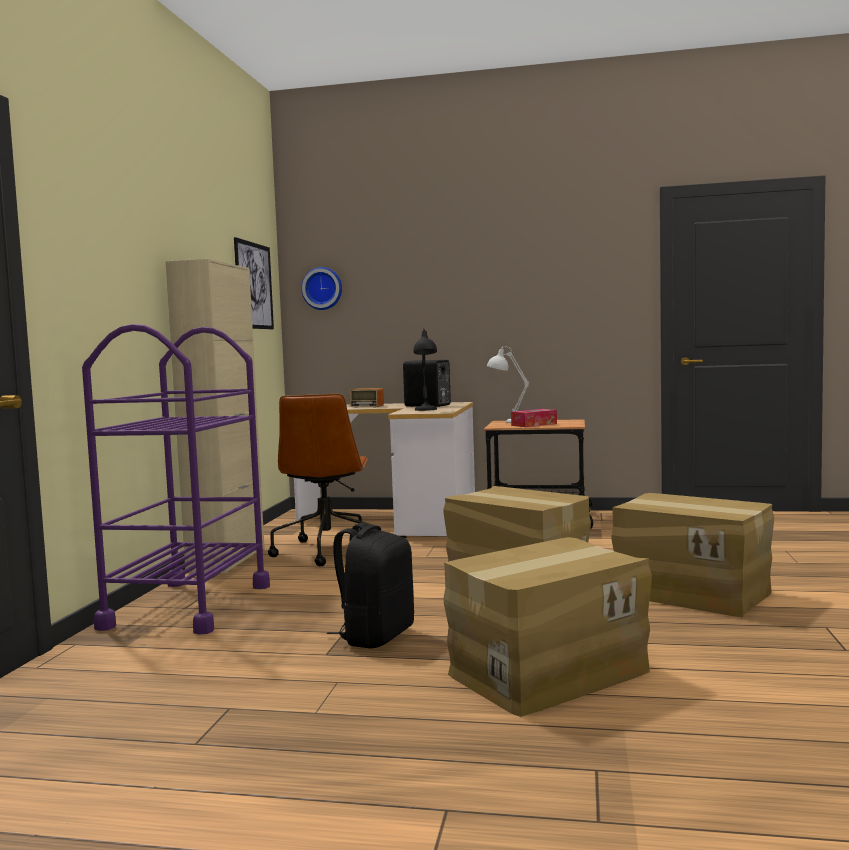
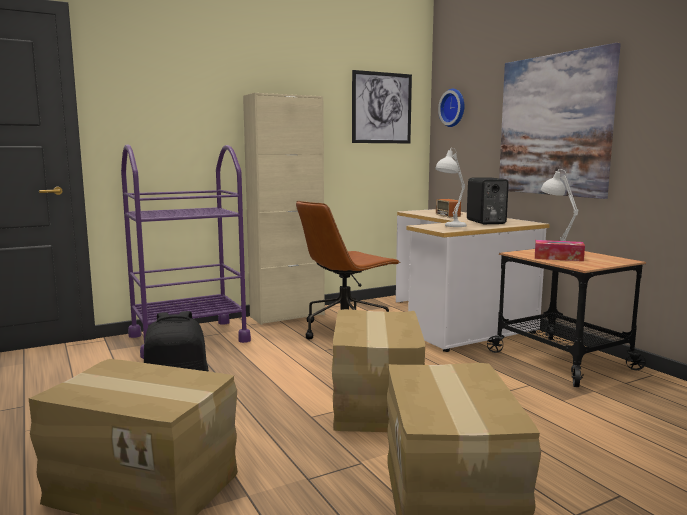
camera: 50 degrees right, 5 degrees up
black table lamp [413,329,437,411] -> white table lamp [435,148,467,227]
none -> picture [499,43,621,199]

